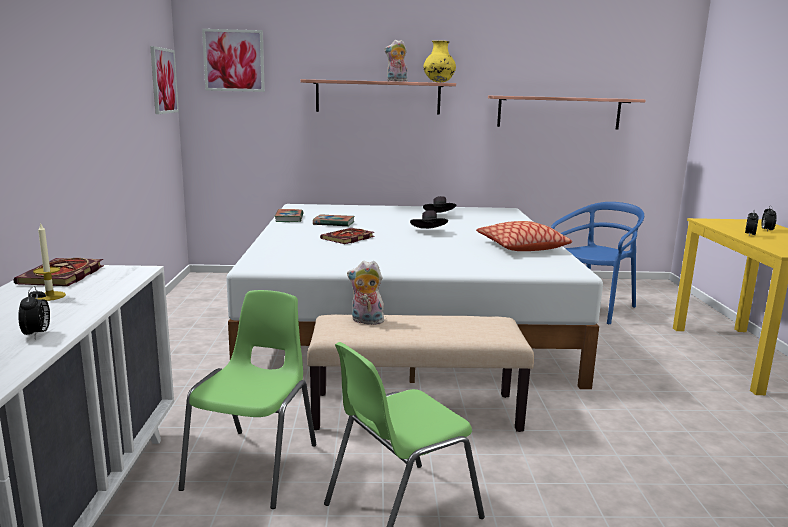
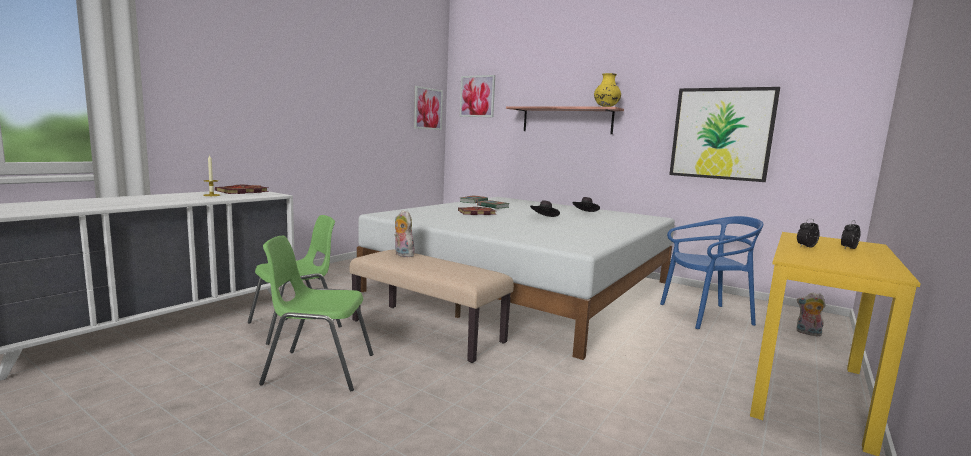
camera: 35 degrees right, 5 degrees down
alarm clock [18,286,50,339] -> none
plush toy [384,40,407,81] -> plush toy moved to [797,292,826,336]
pillow [476,221,572,251] -> none
shelf [488,96,645,129] -> picture [669,87,780,182]

